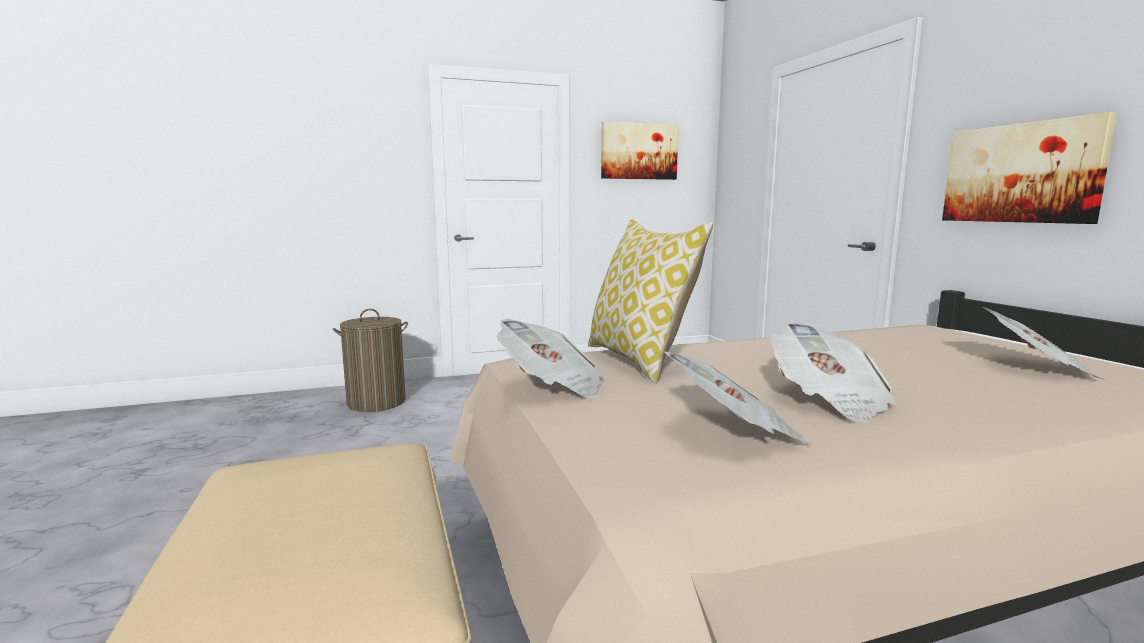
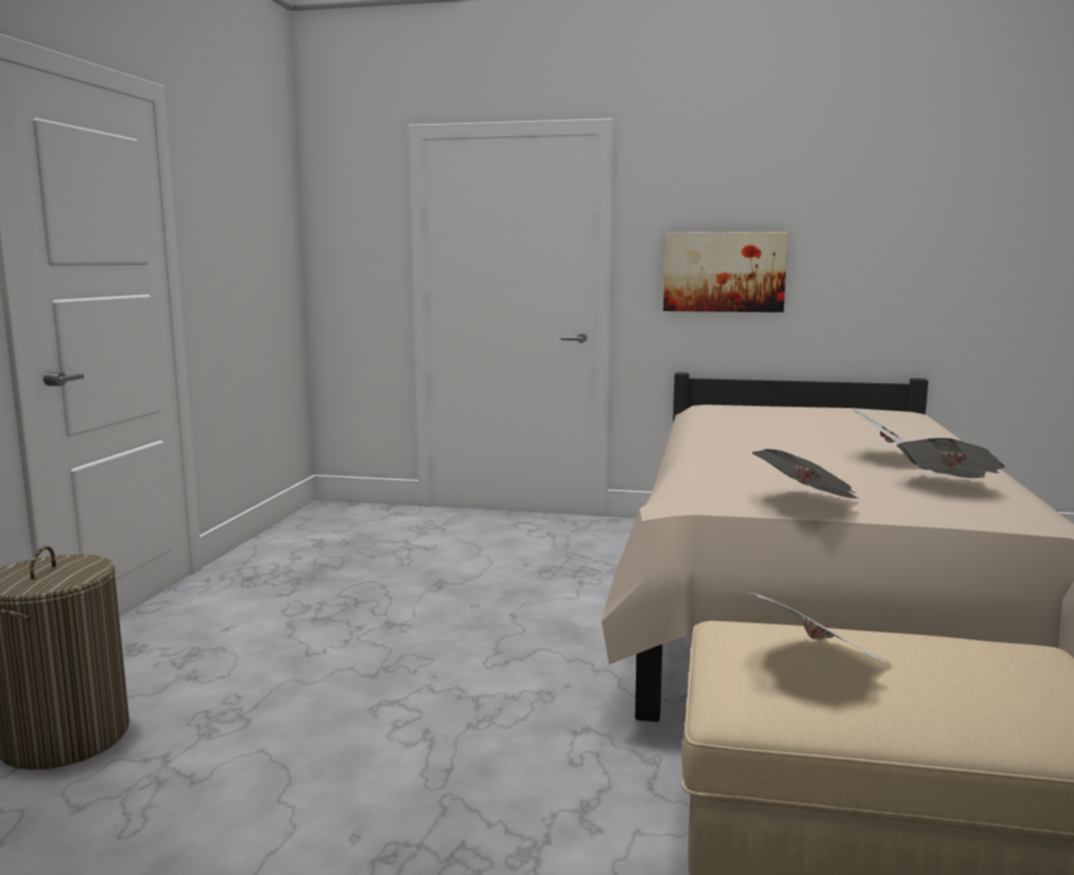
camera: 60 degrees left, 0 degrees up
pillow [588,219,713,383] -> none
picture [601,121,679,180] -> none
newspaper [983,307,1103,379] -> newspaper moved to [751,593,891,661]

